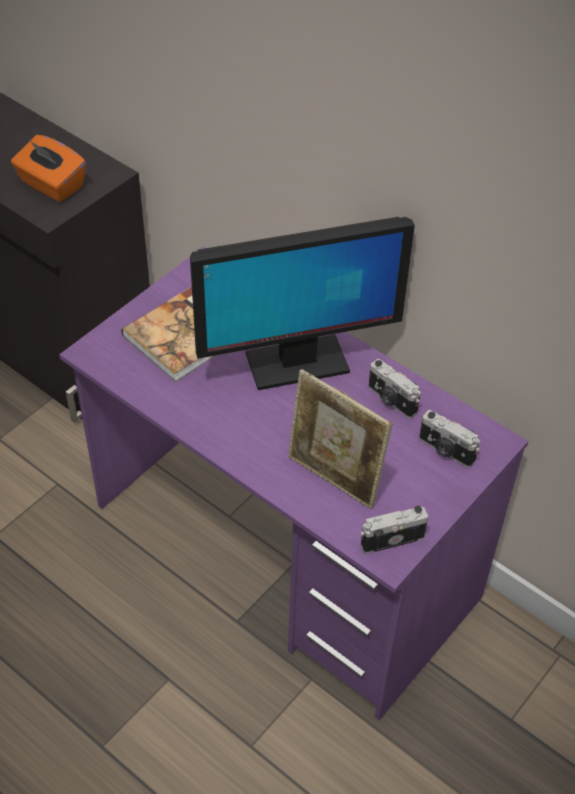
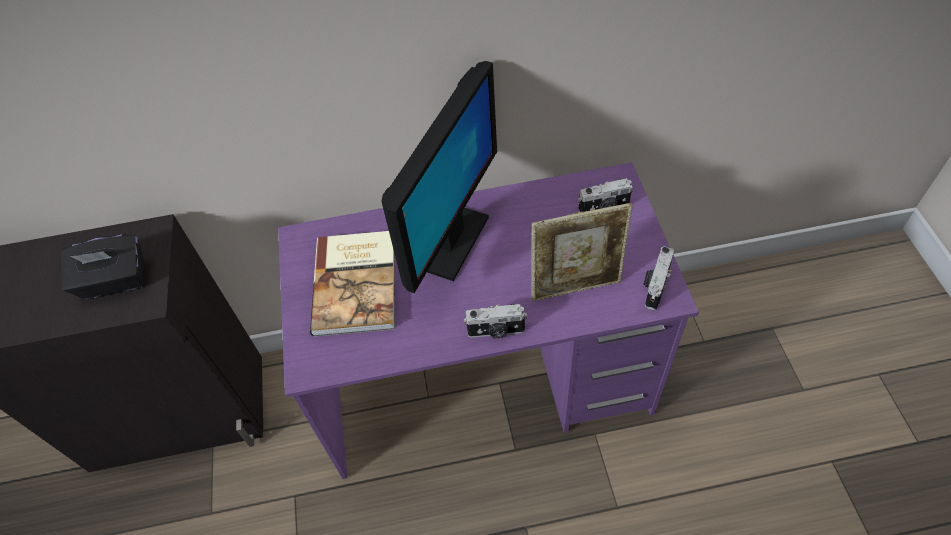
camera: 45 degrees left, 5 degrees up
orange tissue box [11,135,86,202] -> black tissue box [61,234,144,299]
camera [368,359,421,418] -> camera moved to [464,304,527,339]

